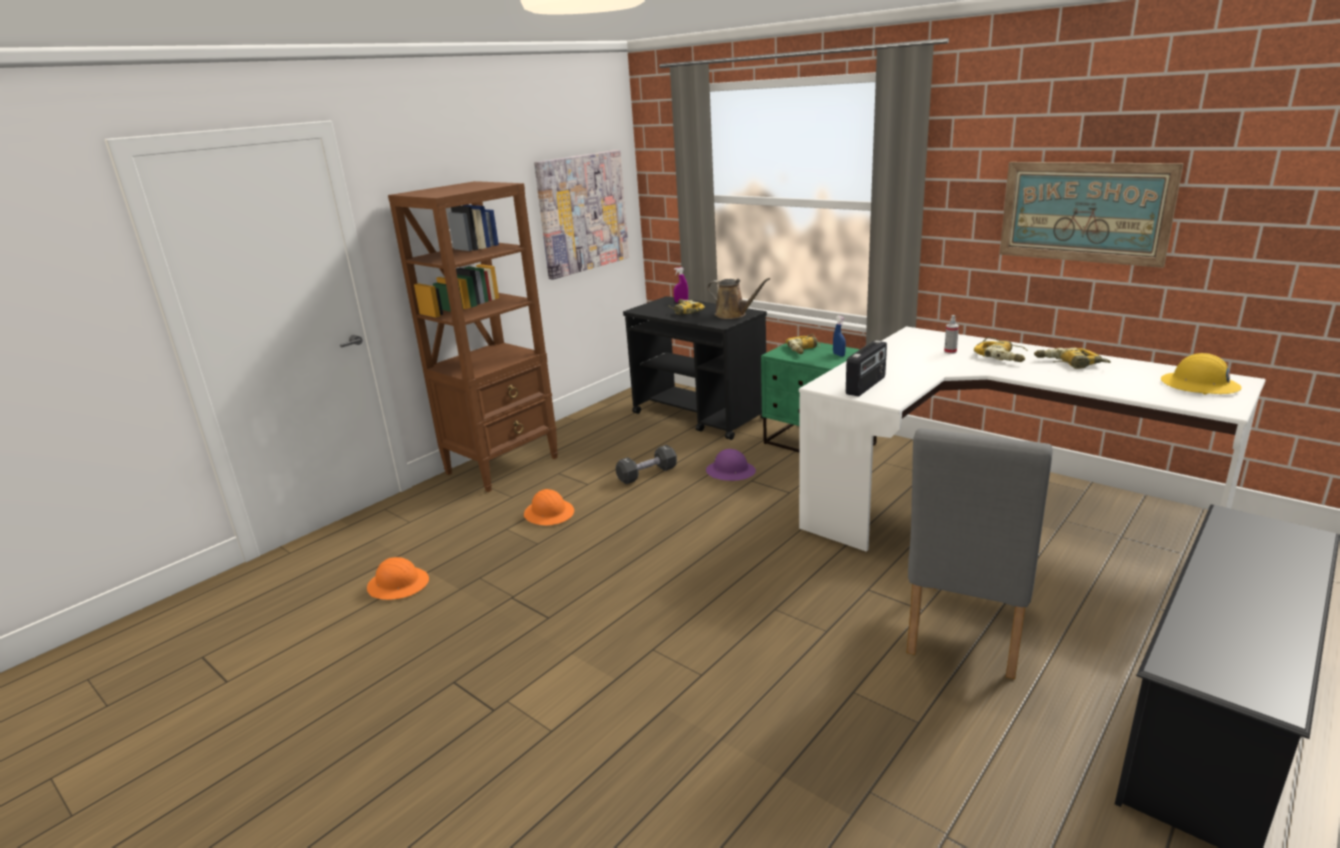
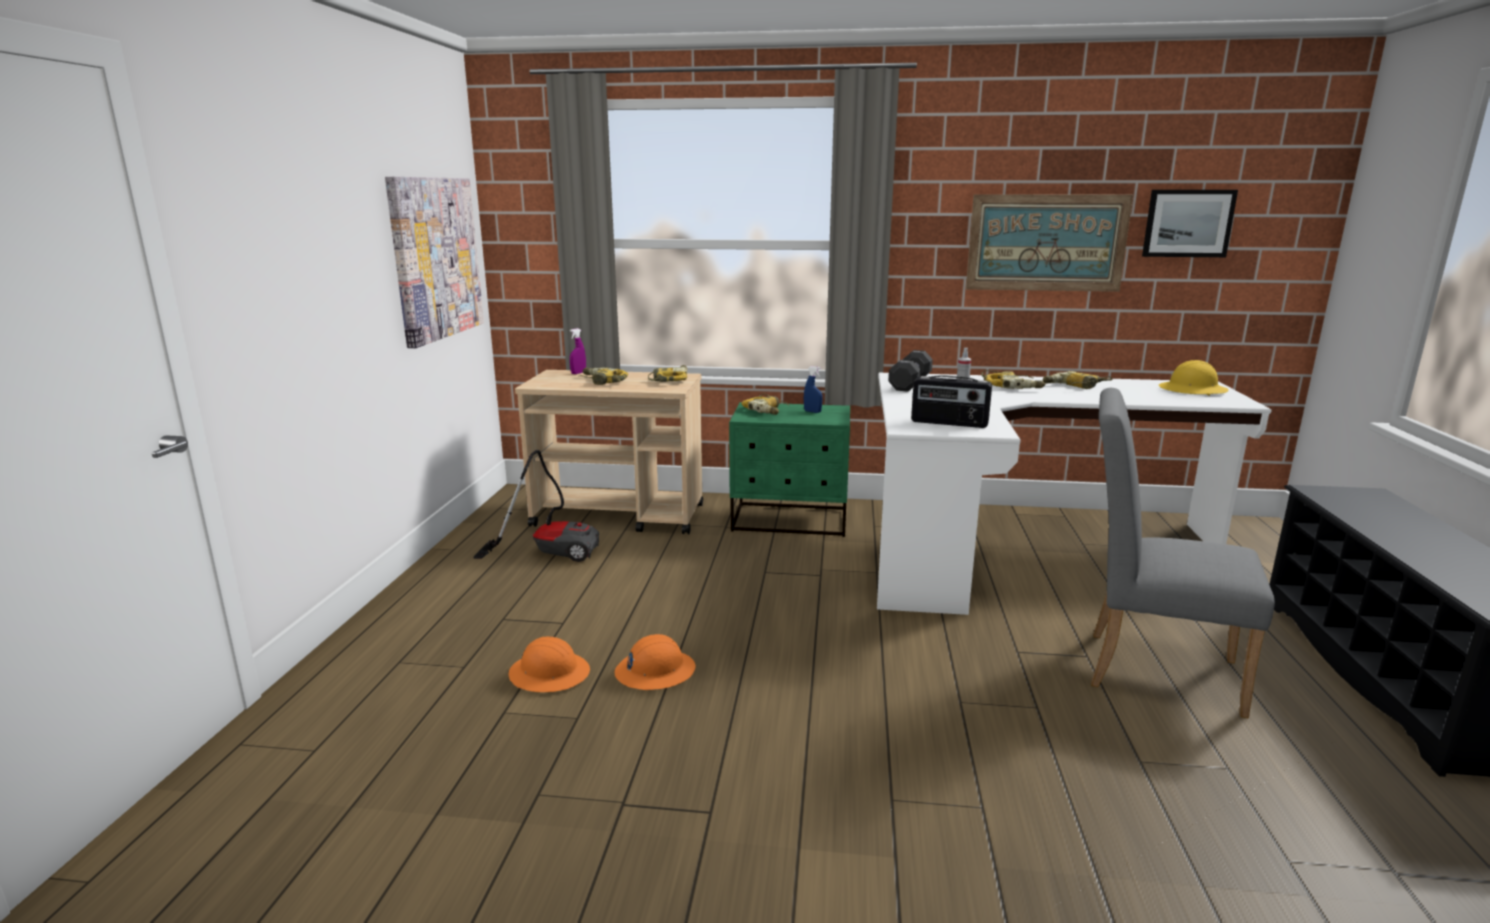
camera: 35 degrees left, 5 degrees down
orange hard hat [367,557,429,600] -> orange hard hat moved to [614,634,696,690]
brown bookcase [388,181,558,492] -> none
black dumbbell [616,445,677,484] -> black dumbbell moved to [888,350,933,392]
black cart [623,296,767,440] -> beige cart [515,370,703,534]
purple hard hat [706,449,756,481] -> none
brown watering can [707,278,770,319] -> power drill [648,365,687,382]
radio [846,340,887,396] -> radio turned 105 degrees clockwise [911,375,992,428]
grey chair [906,428,1053,679] -> grey chair turned 120 degrees clockwise [1091,388,1275,719]
none -> vacuum cleaner [473,450,599,562]
none -> picture [1142,190,1238,257]

